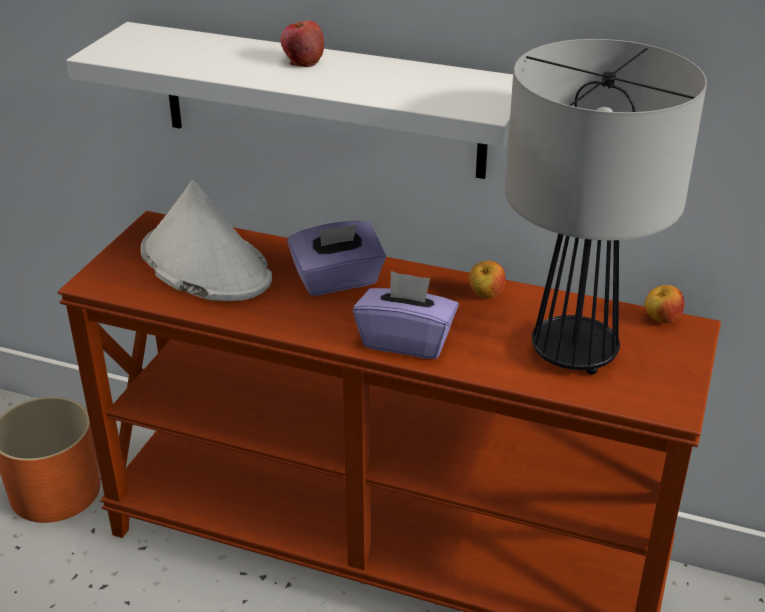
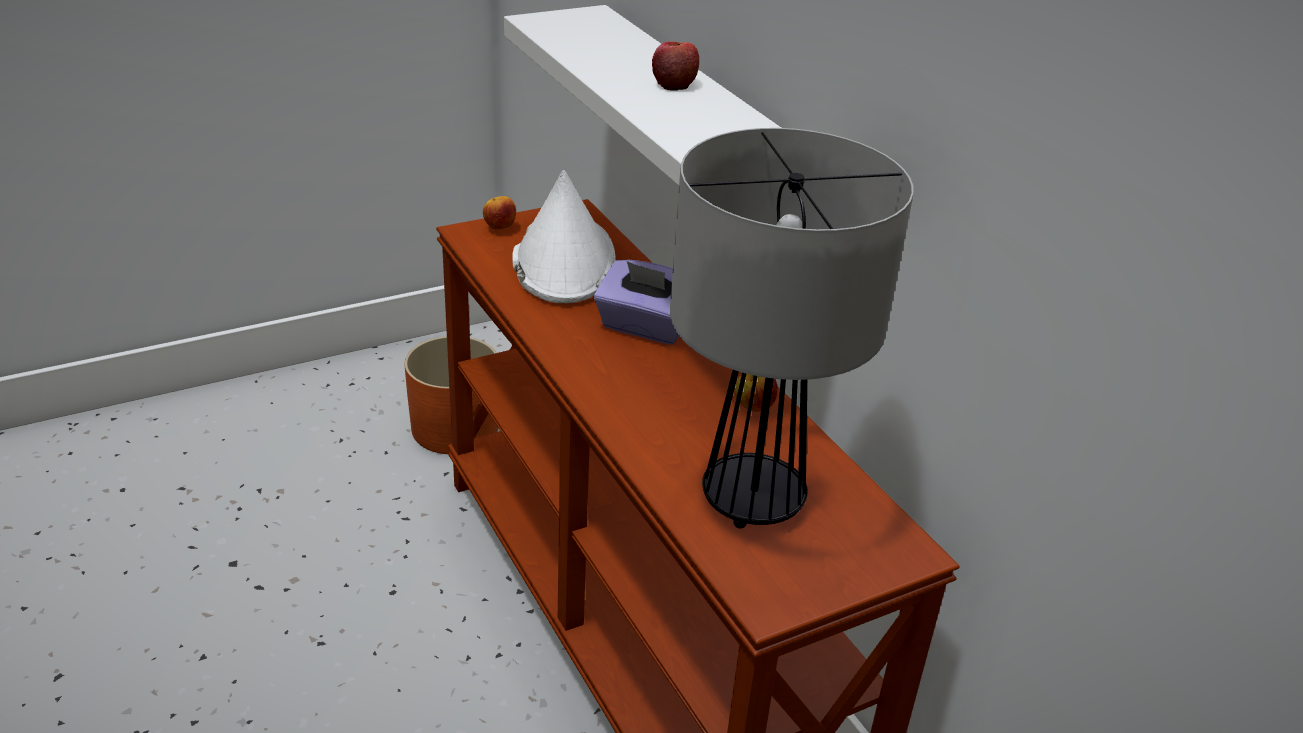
camera: 40 degrees right, 0 degrees up
purple tissue box [353,271,459,359] -> none
apple [645,285,684,324] -> apple moved to [483,196,516,229]

